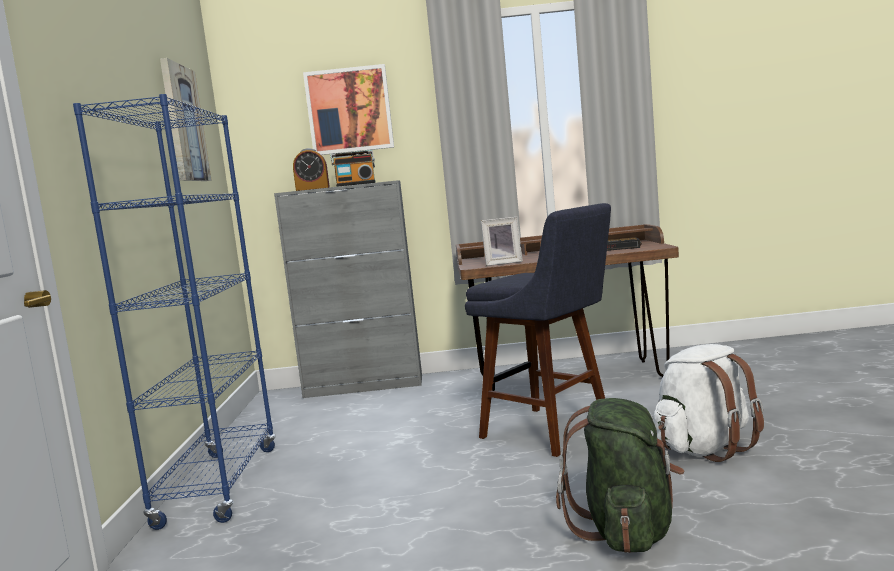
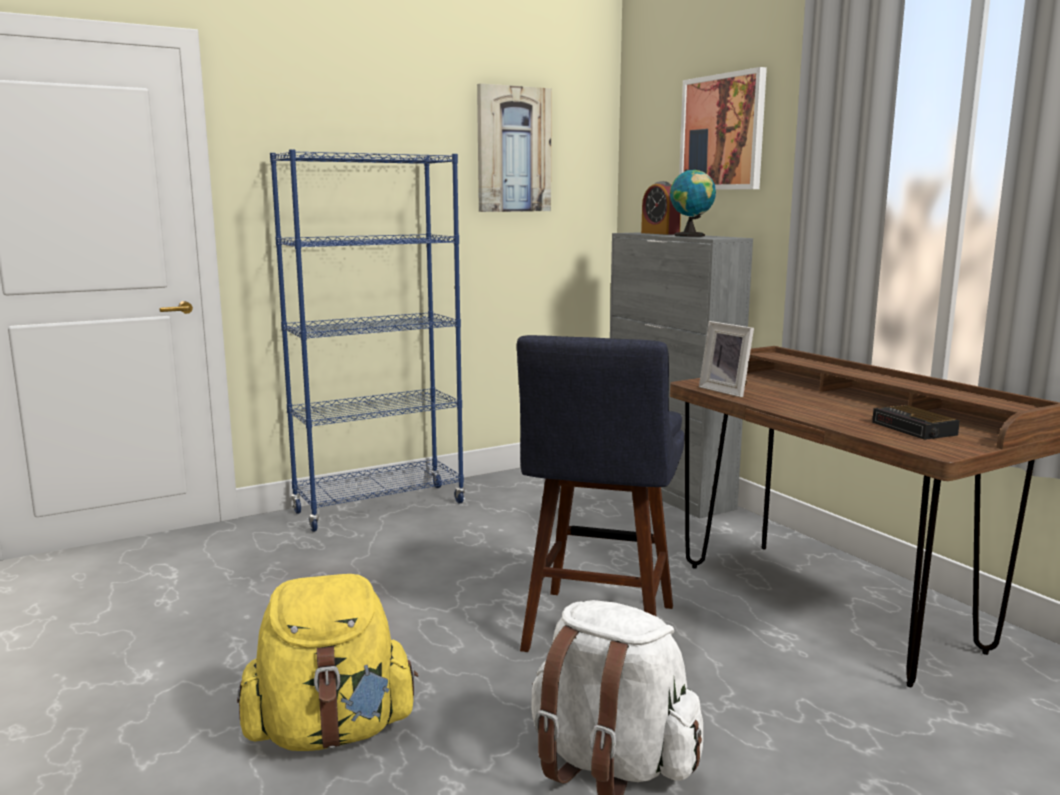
camera: 60 degrees right, 5 degrees up
radio [331,150,375,187] -> globe [670,169,716,237]
green backpack [556,398,684,553] -> yellow backpack [237,574,418,751]

